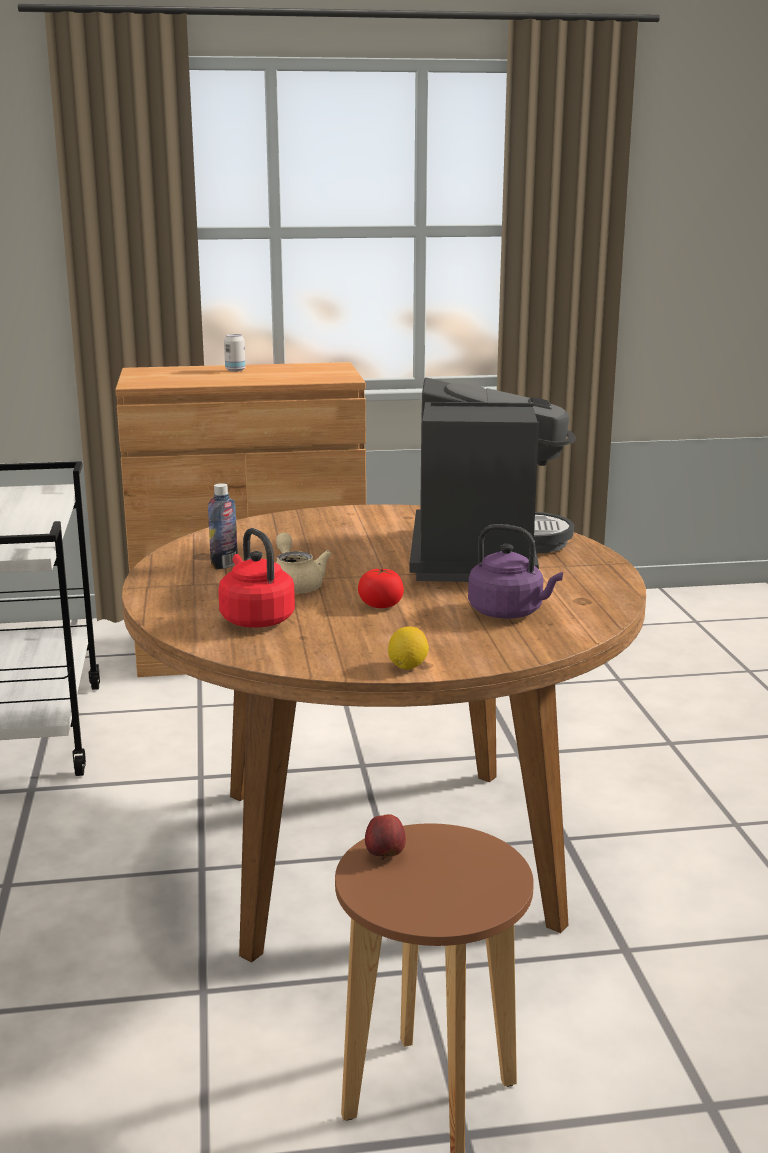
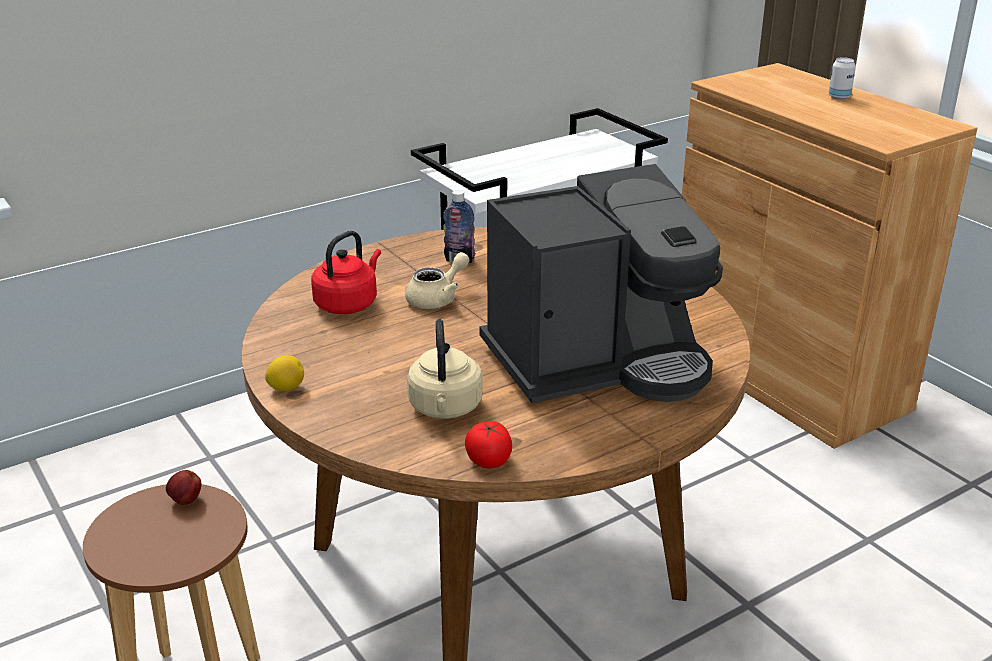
camera: 65 degrees right, 10 degrees up
tomato [358,568,404,608] -> tomato moved to [465,421,512,468]
purple kettle [468,524,563,619] -> beige kettle [407,319,483,419]

